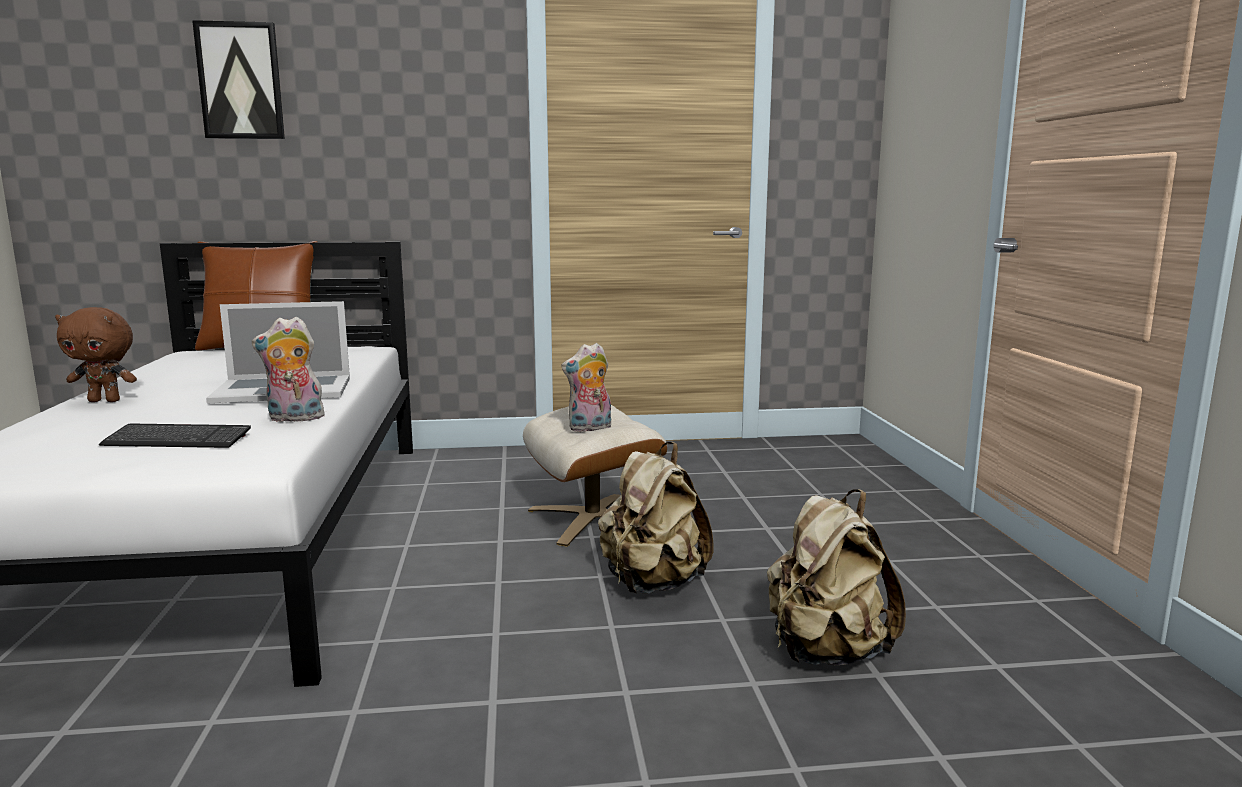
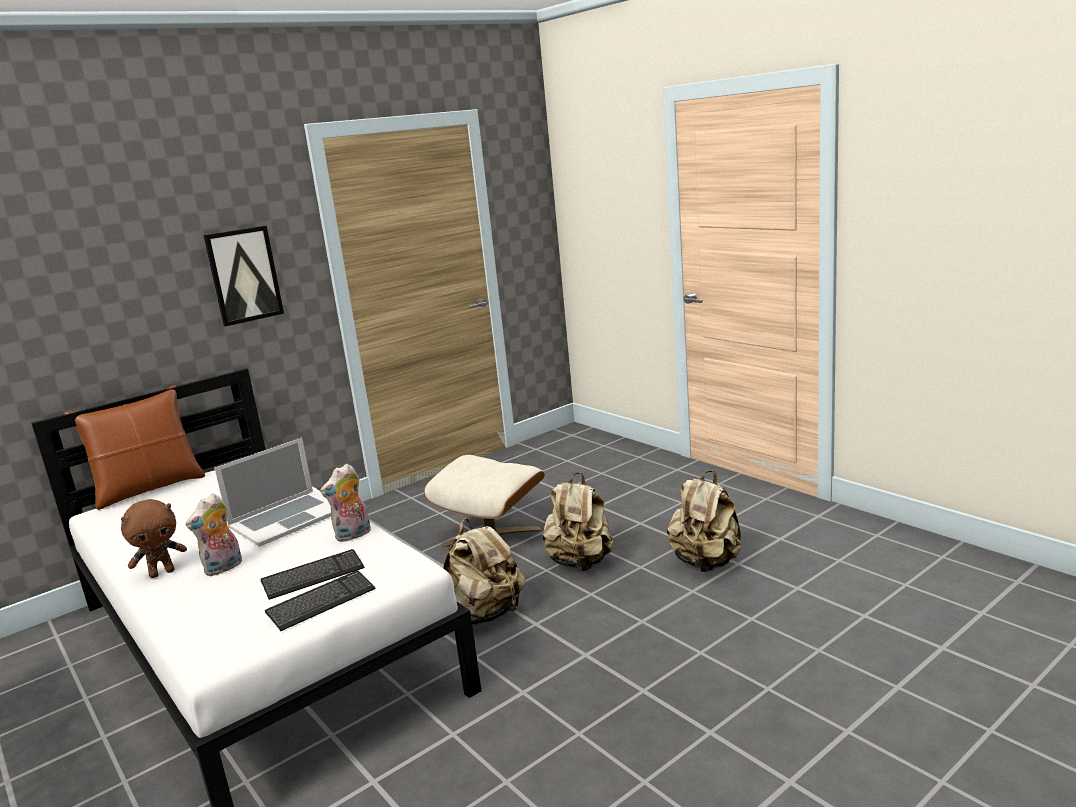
camera: 30 degrees left, 5 degrees up
picture [192,20,285,139] -> picture moved to [203,226,284,326]
plush toy [561,343,611,432] -> plush toy moved to [186,493,242,576]
none -> keyboard [265,570,375,631]
none -> beige backpack [443,518,526,625]

